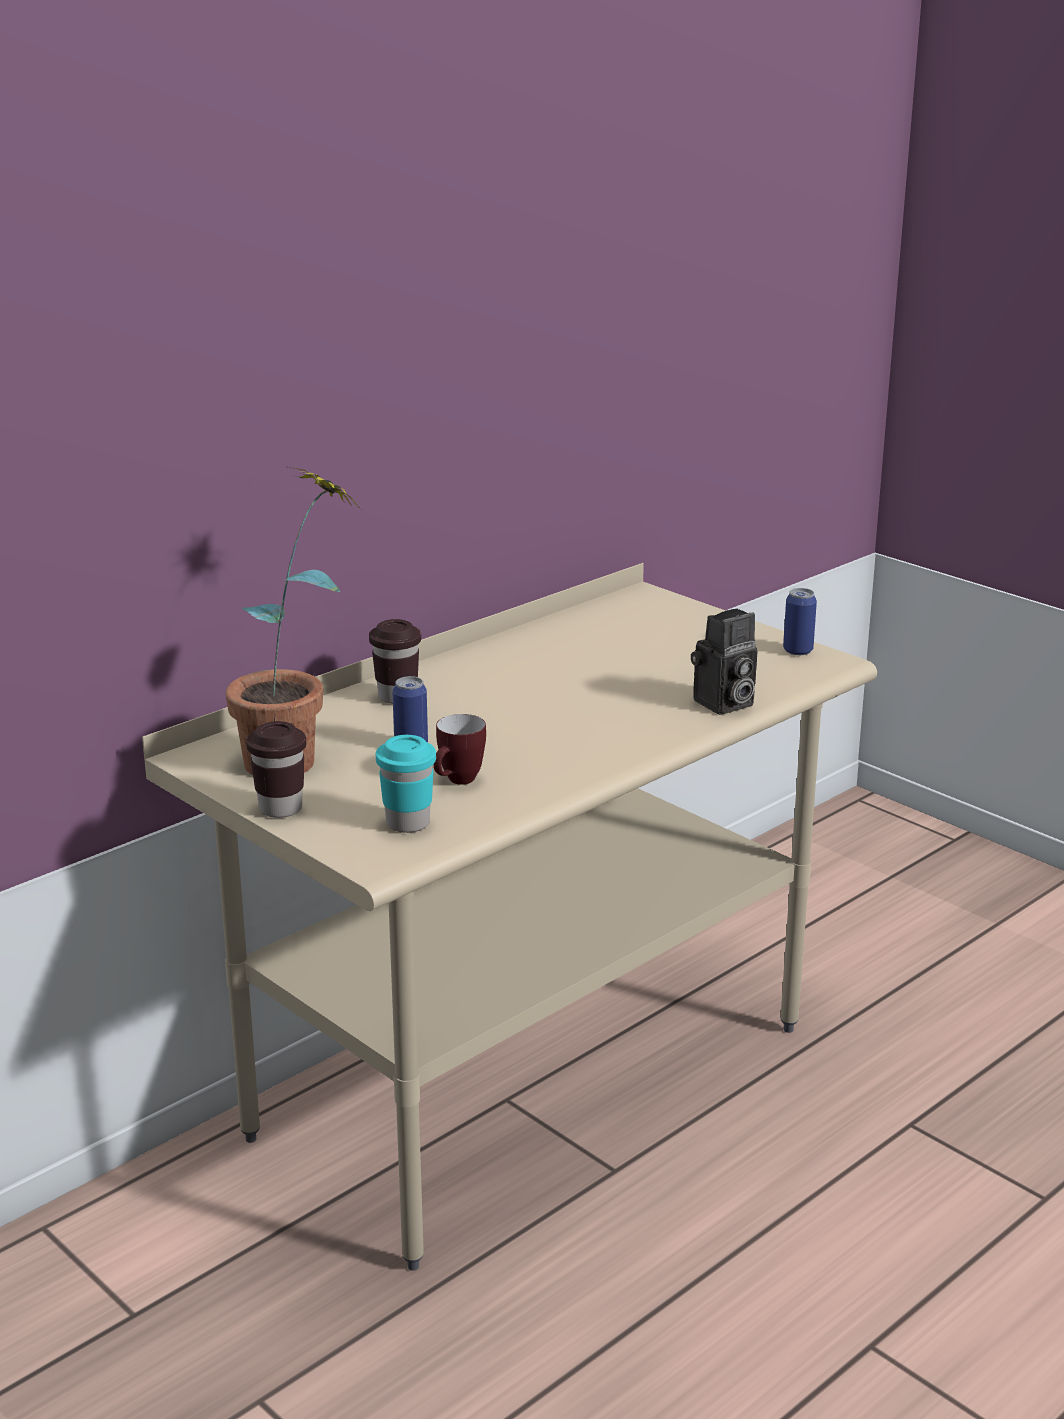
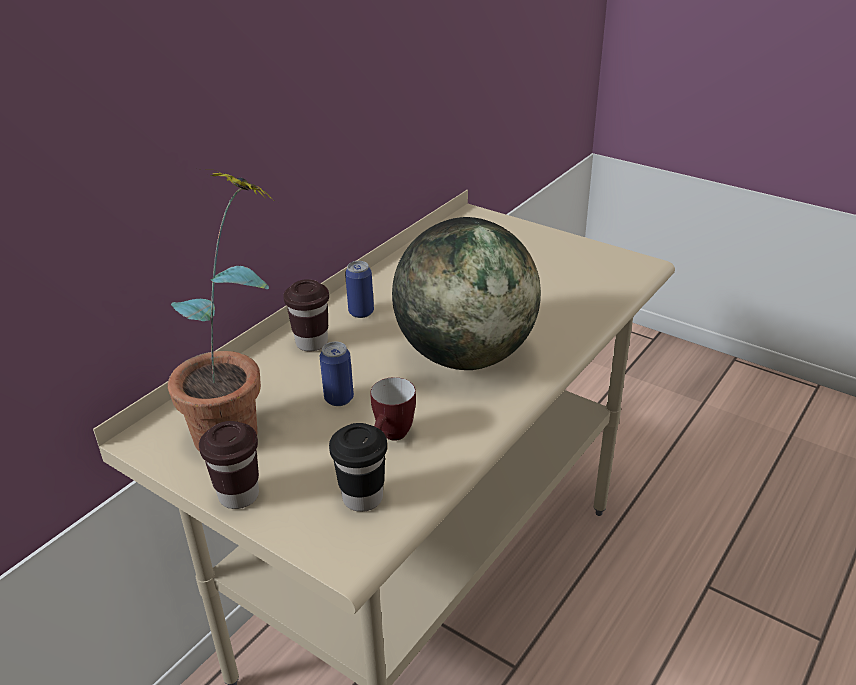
camera: 10 degrees left, 10 degrees up
turquoise cup [376,735,436,833] -> black cup [329,423,387,512]
camera [691,608,757,715] -> none
can [783,588,817,655] -> can moved to [345,261,374,318]
none -> globe [392,217,541,370]

